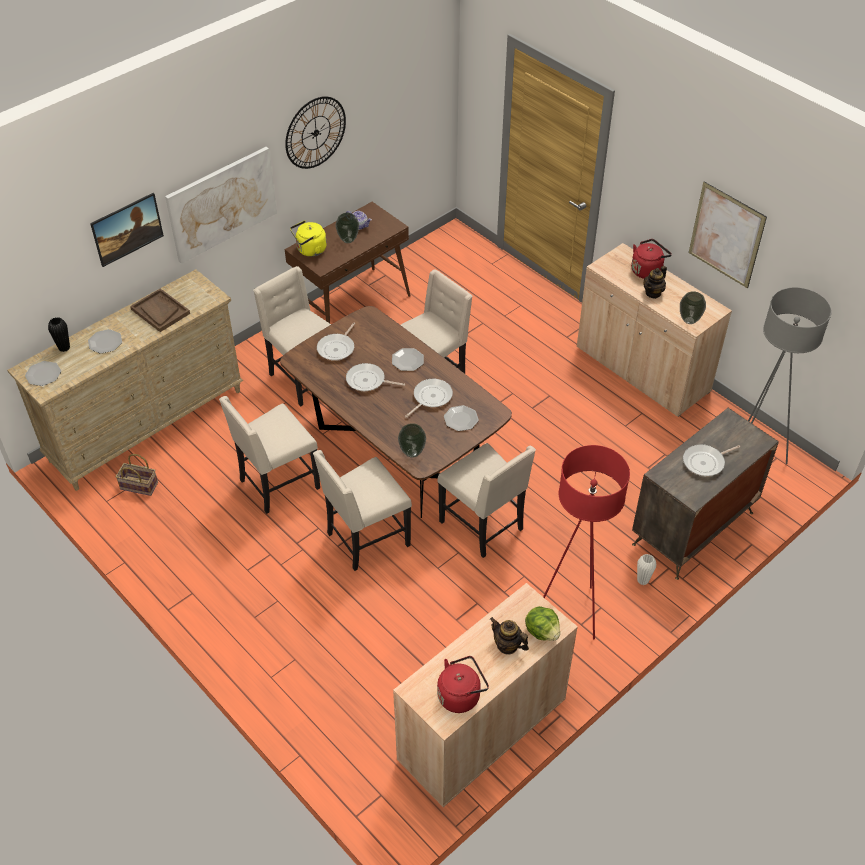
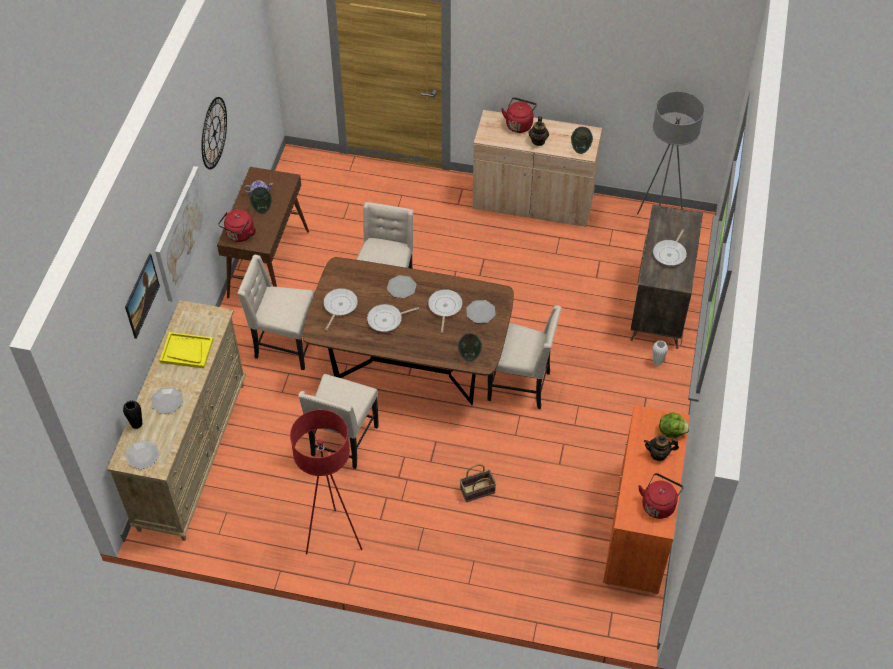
camera: 35 degrees left, 5 degrees up
basket [116,454,158,496] -> basket moved to [460,464,496,502]
brown tray [130,288,190,332] -> yellow tray [160,332,213,368]
yellow kettle [290,220,327,257] -> red kettle [218,209,256,242]
beige chair [313,450,412,571] -> none
frying pan [317,322,355,361] -> frying pan turned 150 degrees counterclockwise [323,288,358,330]
beige cabinet [393,583,578,807] -> orange cabinet [603,405,690,594]
red floor lamp [543,445,630,639] -> red floor lamp moved to [290,410,363,554]
picture [689,182,767,288] -> none

